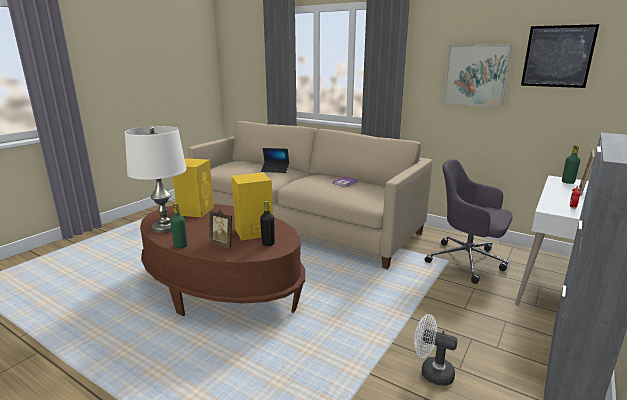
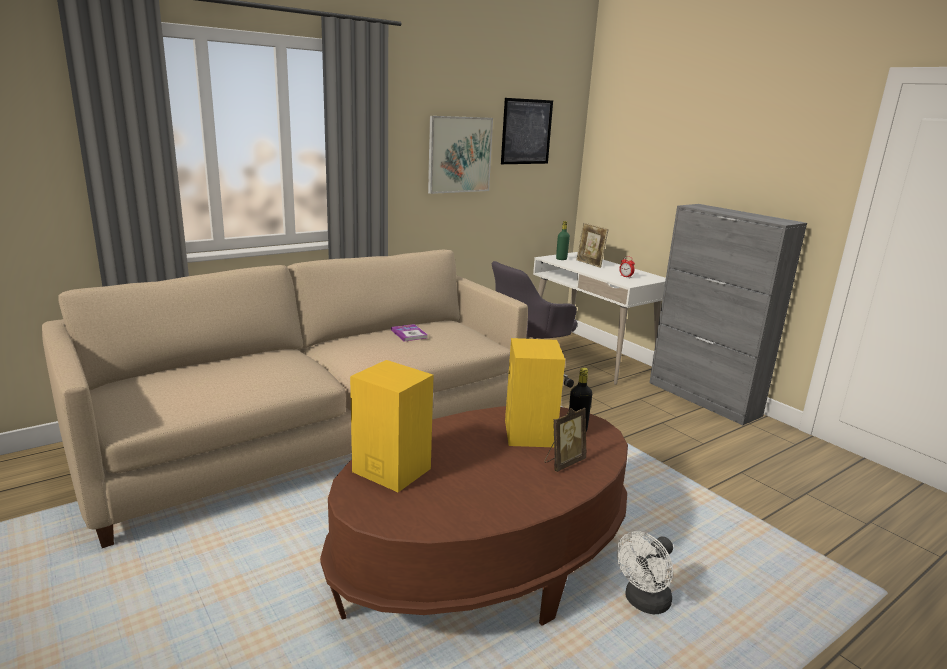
camera: 70 degrees left, 0 degrees up
white table lamp [125,126,187,233] -> none
green bottle [170,203,187,248] -> none
laptop [261,148,289,173] -> none
white fan [414,314,458,386] -> white fan moved to [617,531,673,614]

